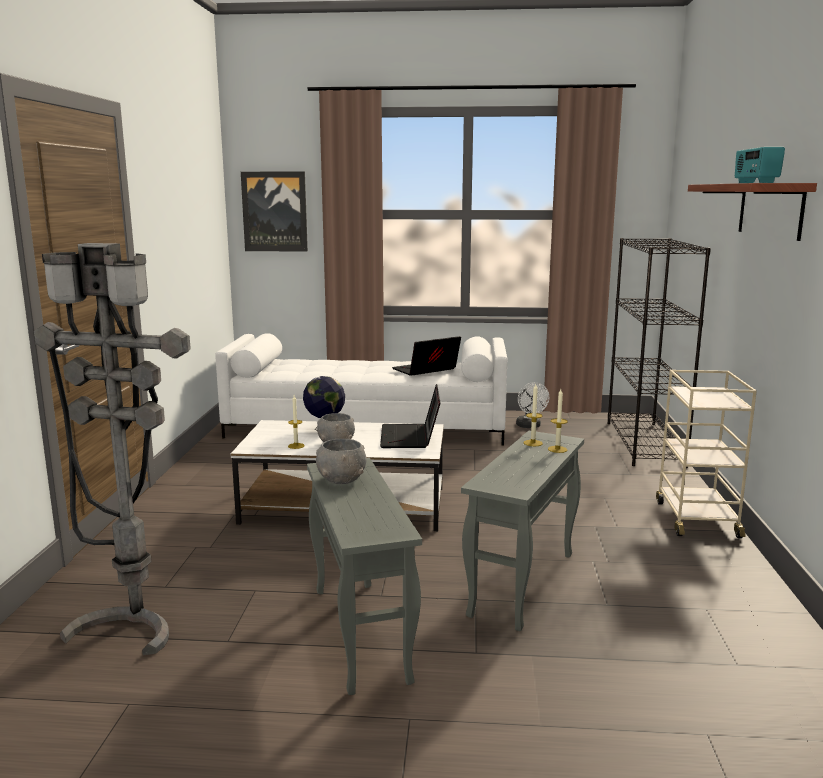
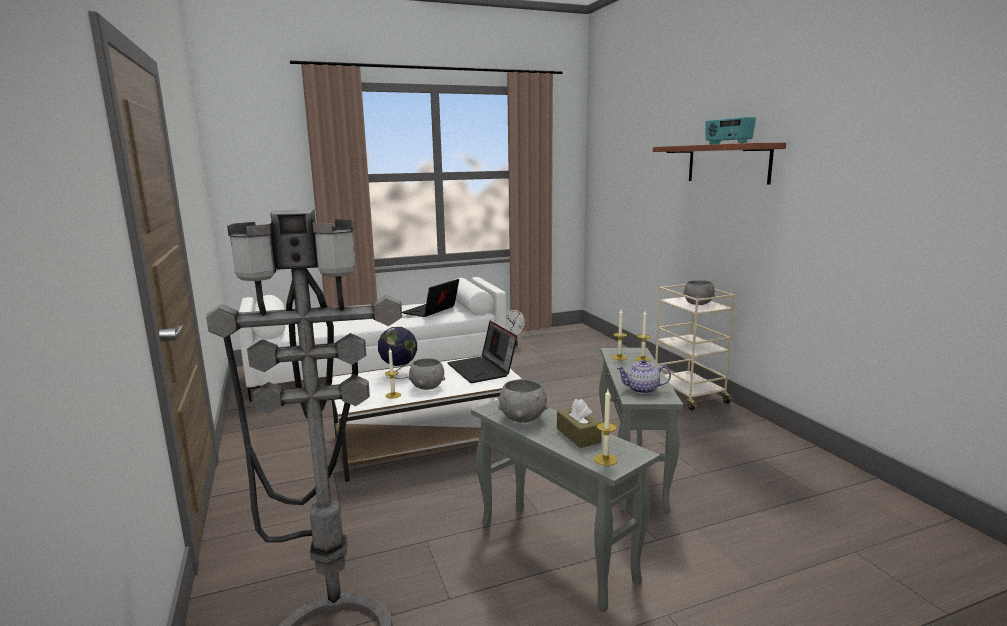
camera: 25 degrees left, 0 degrees up
picture [241,172,308,252] -> none
black bookcase [608,238,711,468] -> none
none -> brown tissue box [557,399,602,448]
none -> candle [594,390,618,466]
none -> teapot [616,359,671,394]
none -> grey bowl [683,280,715,305]

